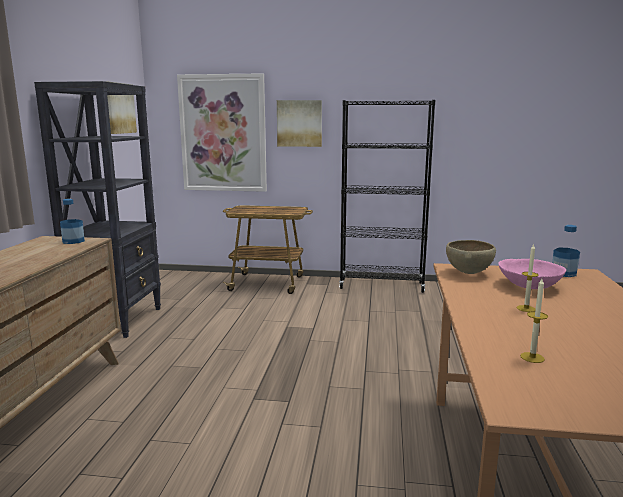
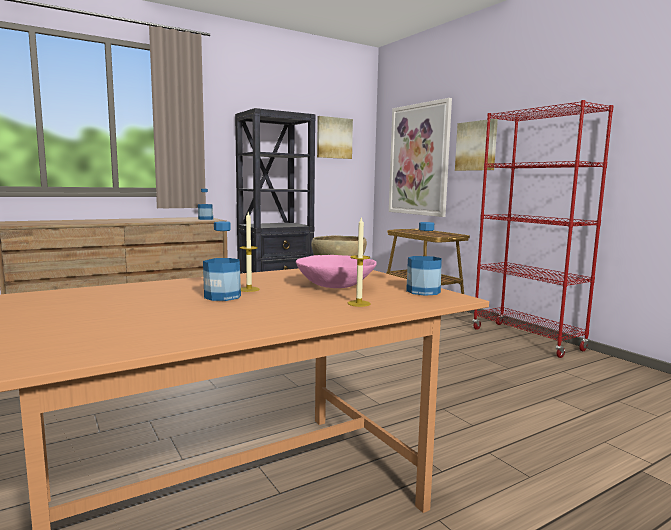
camera: 50 degrees right, 5 degrees down
black bookcase [339,100,435,293] -> red bookcase [473,100,614,358]
candle [520,279,548,363] -> candle moved to [348,216,371,307]
none -> bottle [203,221,241,301]

